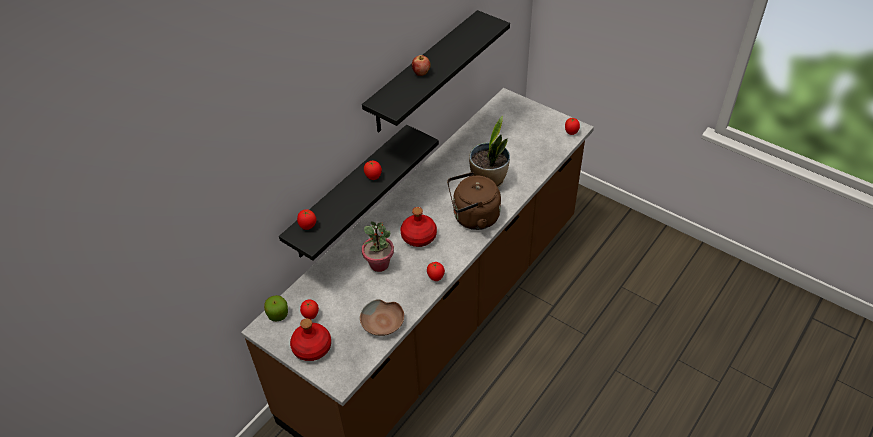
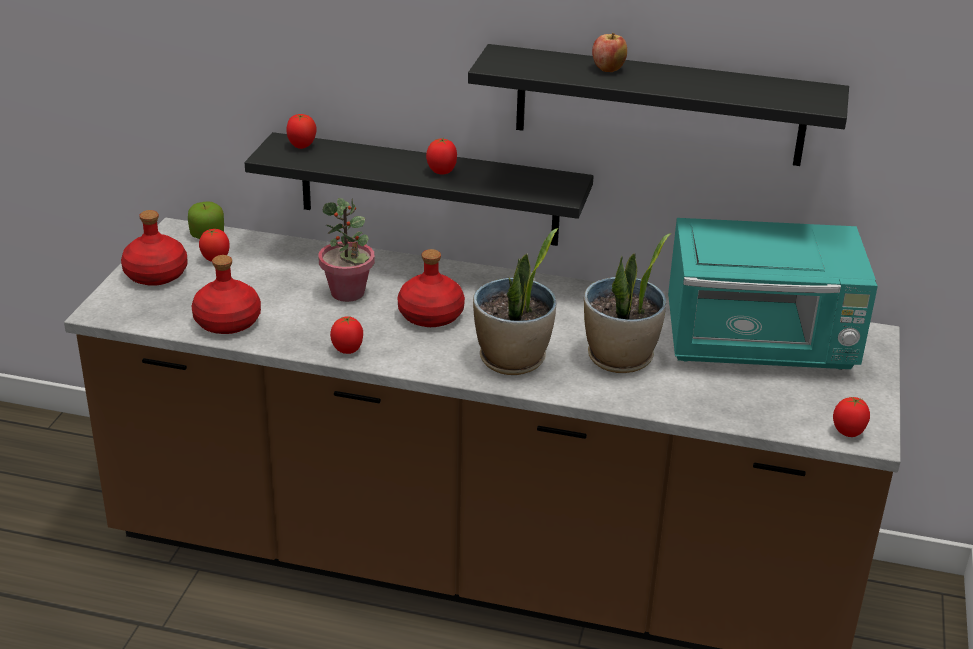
camera: 65 degrees right, 15 degrees down
brown bowl [360,299,404,336] -> red bottle [191,255,261,334]
brown kettle [447,172,501,230] -> potted plant [473,228,558,375]
none -> turquoise microwave [668,218,878,370]

